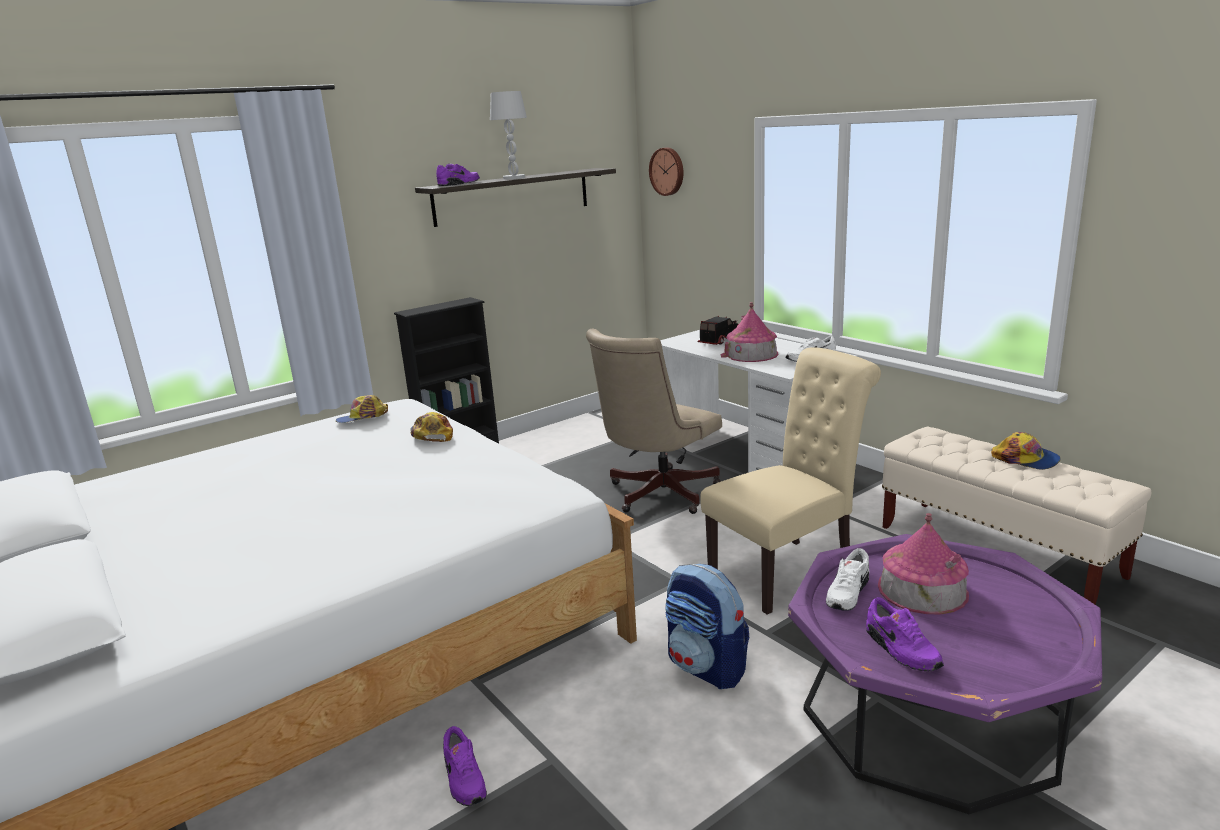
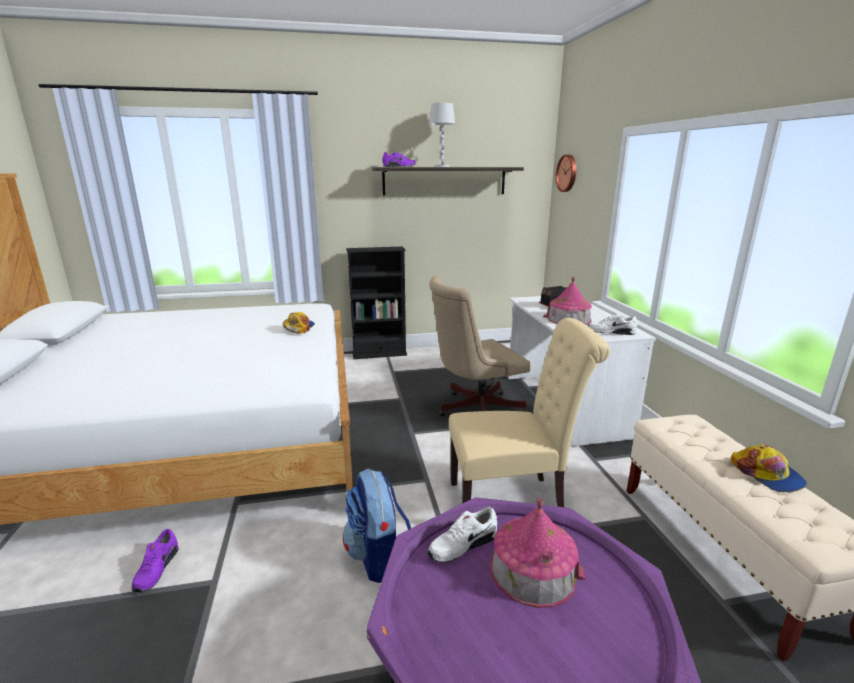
camera: 25 degrees right, 0 degrees up
cap [336,395,388,423] -> none
purple shoe [866,597,944,671] -> none

